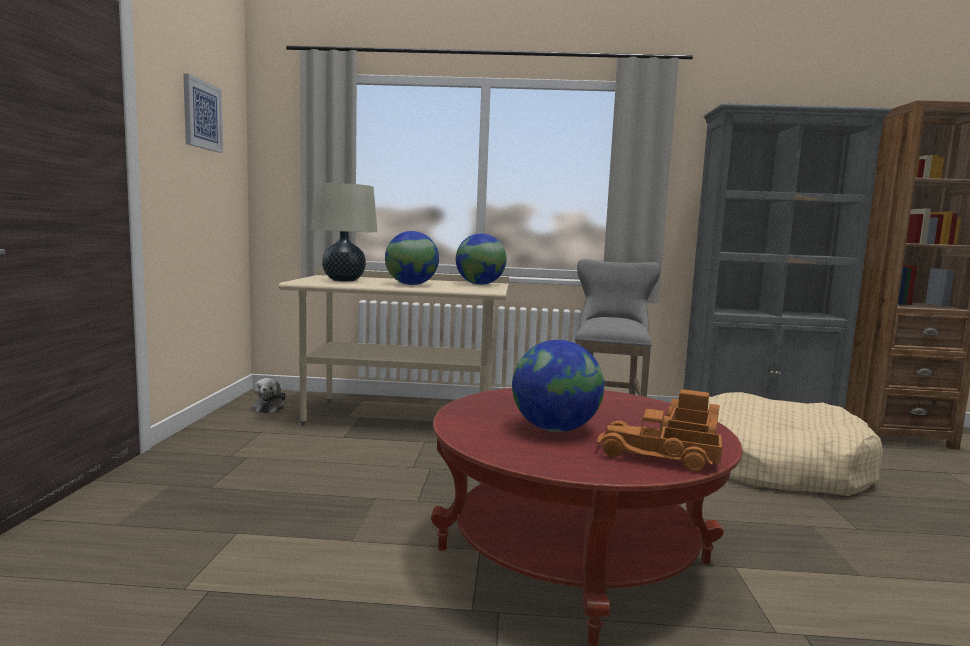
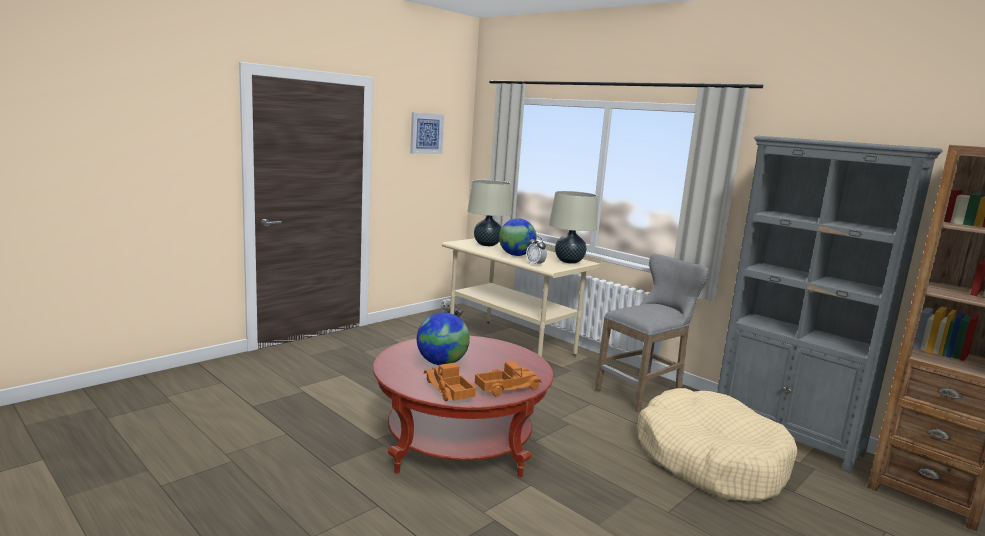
camera: 40 degrees right, 5 degrees up
globe [456,234,507,285] -> beige table lamp [549,191,597,264]
none -> alarm clock [526,236,547,265]

